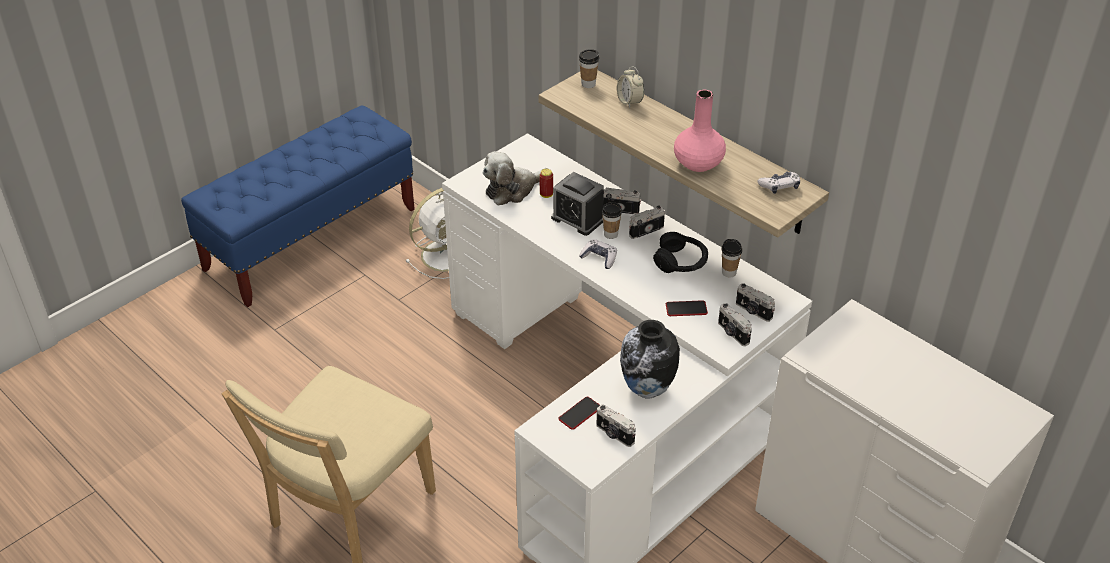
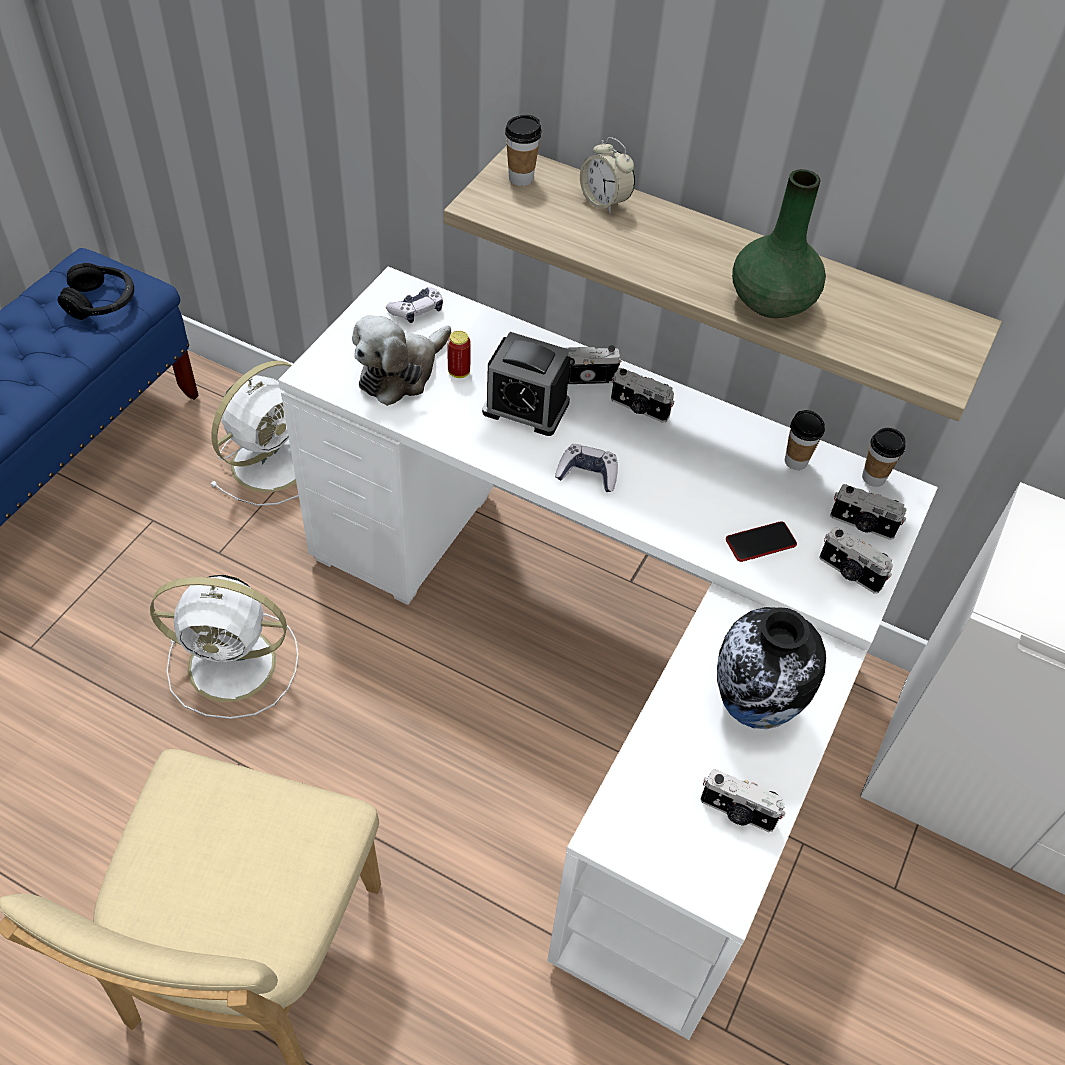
camera: 20 degrees left, 10 degrees up
phone [558,397,600,430] -> none
cup [602,202,622,239] -> cup moved to [862,428,905,487]
camera [629,205,665,239] -> camera turned 105 degrees counterclockwise [611,368,675,423]
black headphones [653,232,708,273] -> black headphones moved to [58,263,134,320]
pink vase [674,90,726,172] -> green vase [732,169,826,318]
game controller [757,172,800,194] -> game controller moved to [386,287,443,323]
none -> white fan [150,575,299,719]

